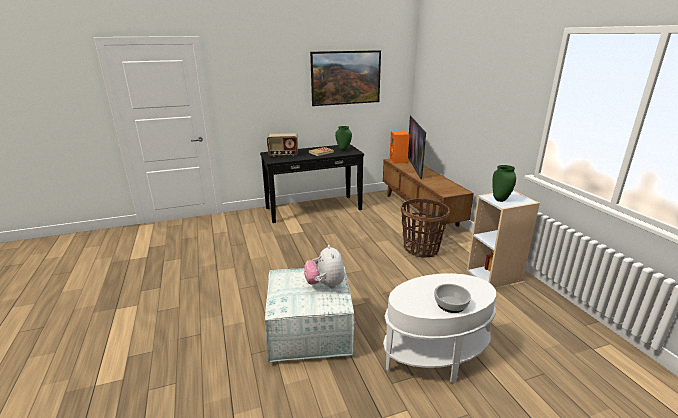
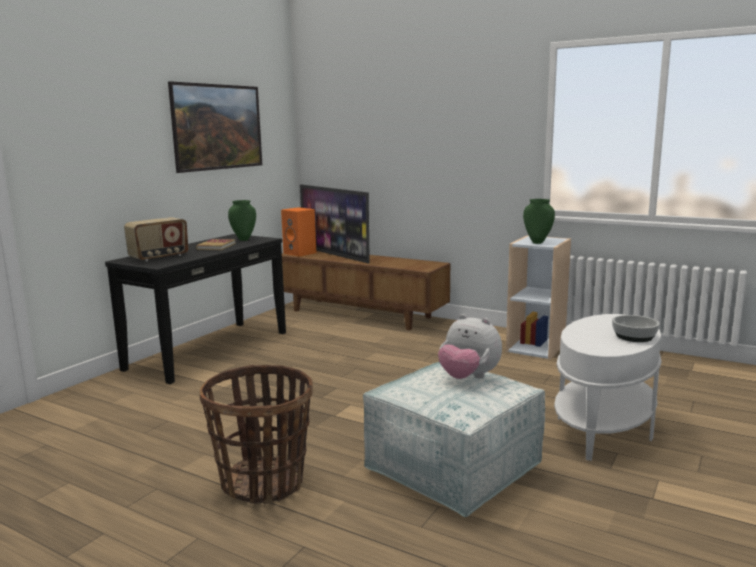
camera: 40 degrees left, 10 degrees down
basket [401,198,450,258] -> basket moved to [200,365,313,504]

